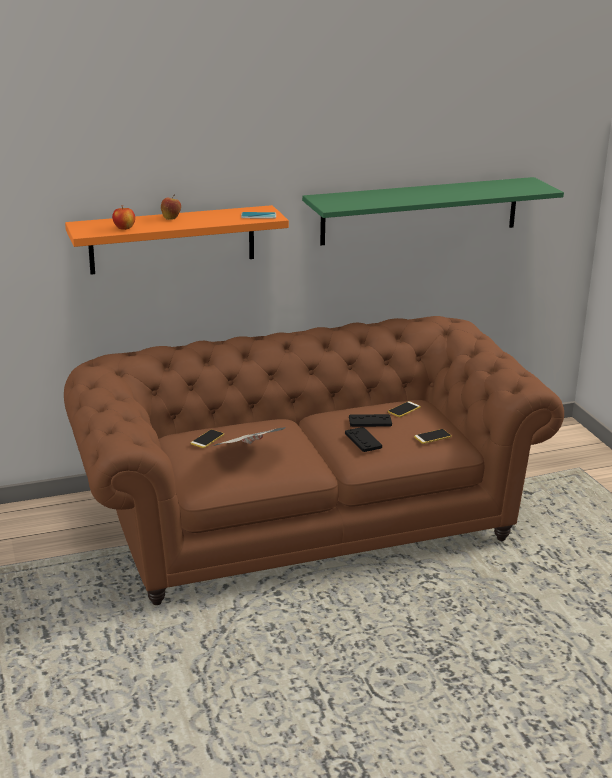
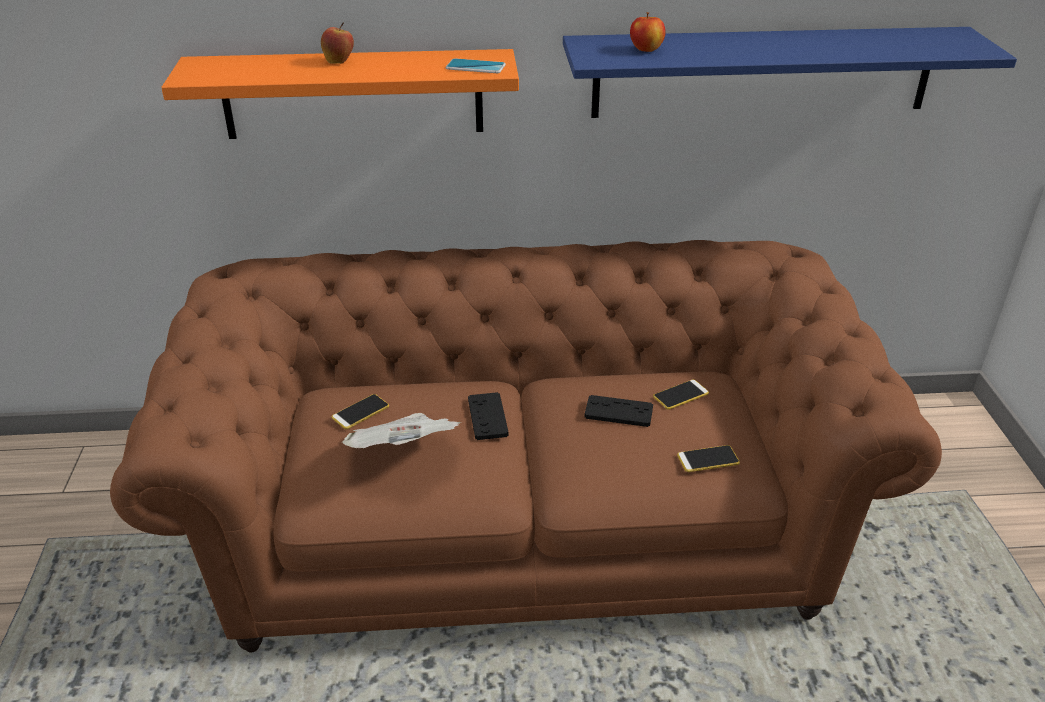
camera: 15 degrees right, 10 degrees up
apple [112,205,135,230] -> apple moved to [630,12,666,52]
green shelf [302,177,564,245] -> blue shelf [563,27,1017,118]
black game controller [345,427,382,452] -> black game controller moved to [468,392,509,440]

